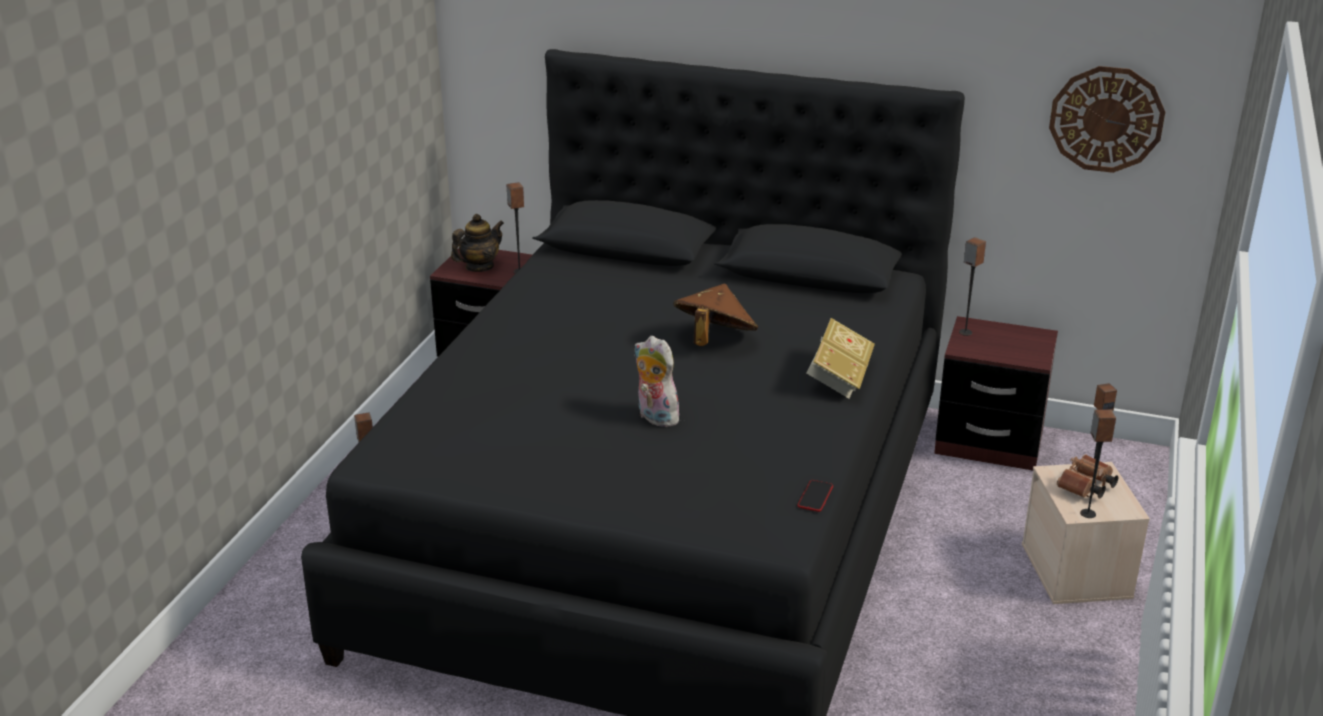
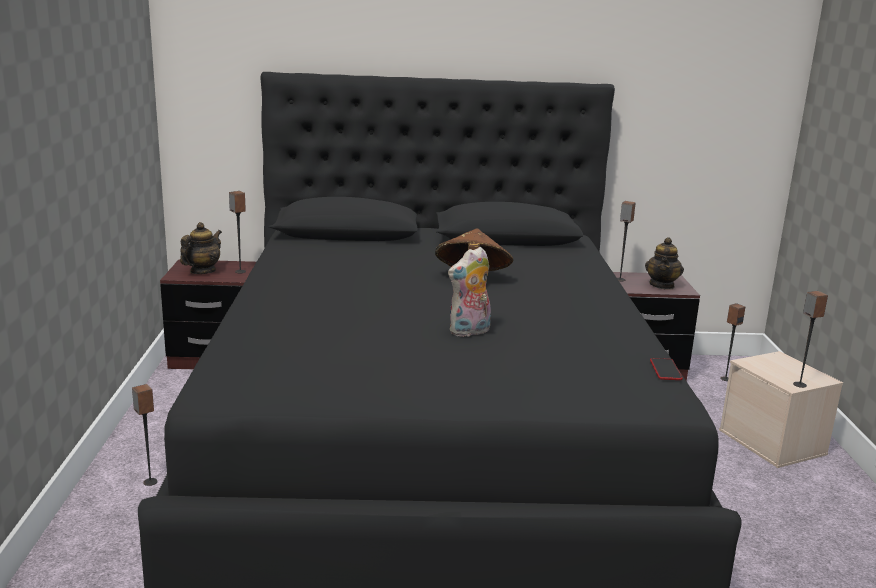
camera: 20 degrees left, 10 degrees down
plush toy [634,336,679,427] -> plush toy turned 60 degrees counterclockwise [448,247,491,337]
book [807,318,875,398] -> none
wall clock [1049,66,1165,173] -> none
brown binoculars [1057,454,1118,499] -> none
none -> teapot [645,237,684,290]

